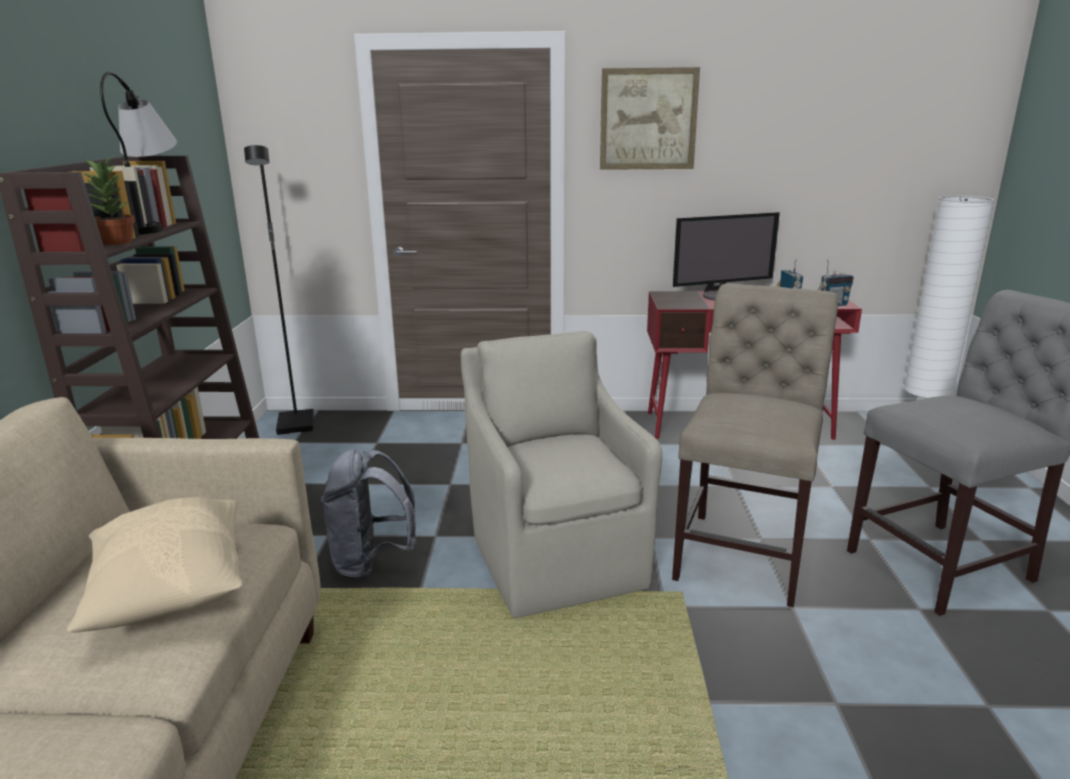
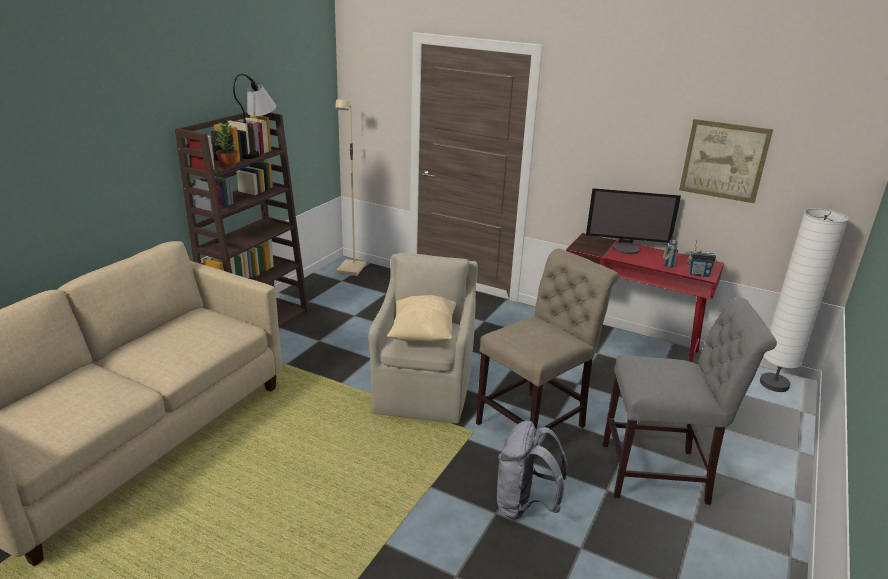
camera: 25 degrees right, 5 degrees up
beige pillow [67,497,243,633] -> beige pillow moved to [387,295,456,343]
black floor lamp [244,145,314,435] -> beige floor lamp [335,99,366,276]
grey backpack [321,449,417,580] -> grey backpack moved to [497,420,568,520]
picture [600,67,700,170] -> picture moved to [679,119,773,203]

